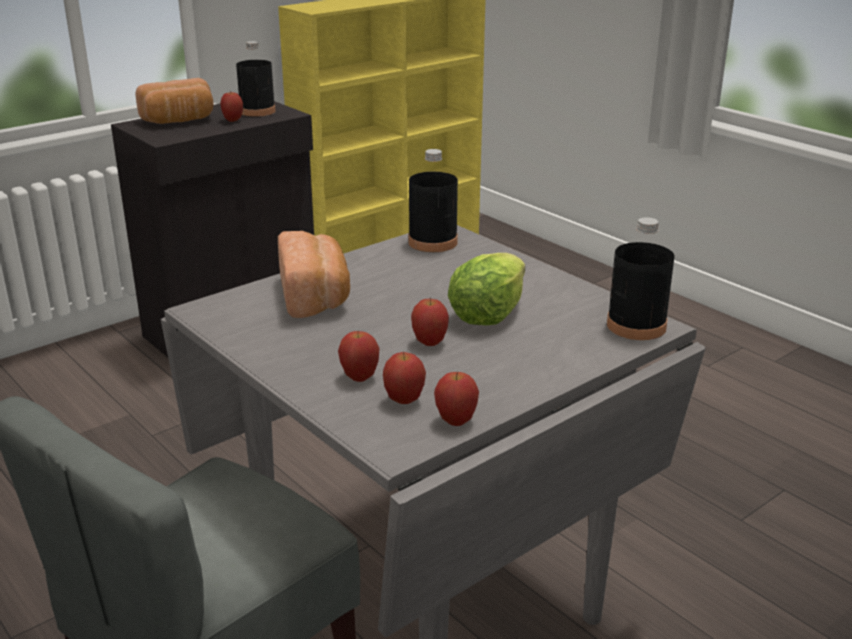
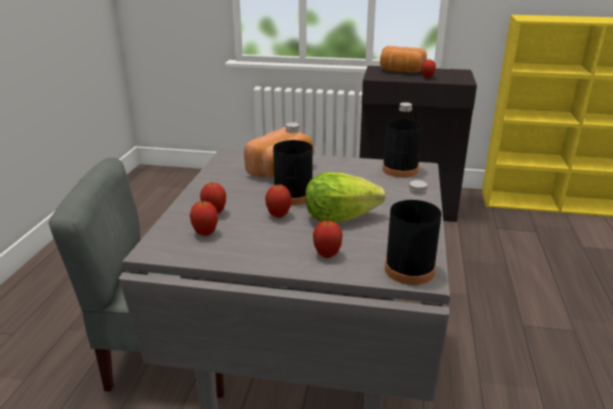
camera: 50 degrees right, 0 degrees up
black bottle [236,41,276,117] -> black bottle moved to [273,122,313,205]
apple [434,371,479,426] -> apple moved to [313,221,343,258]

